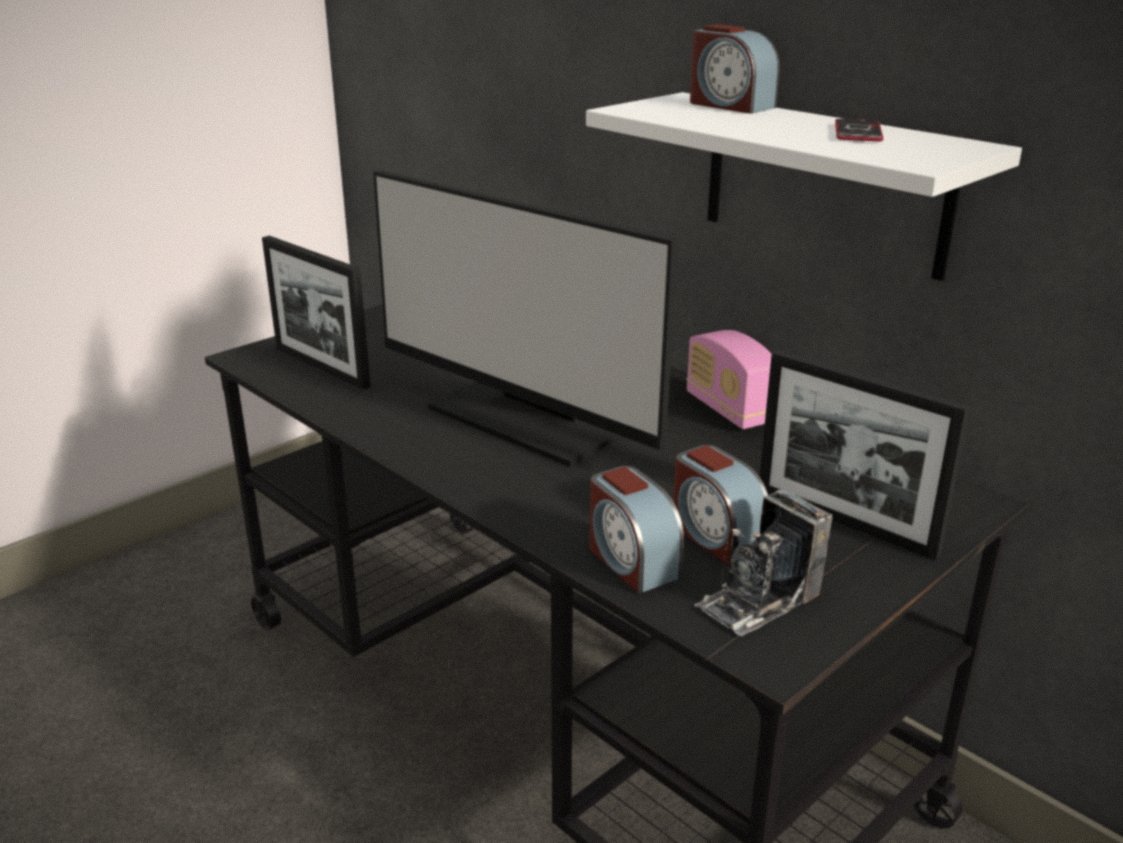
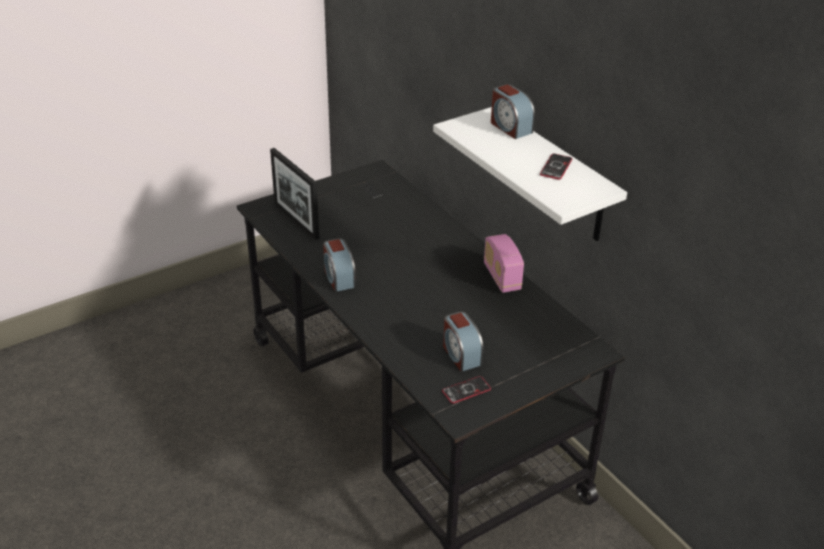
camera: 10 degrees right, 10 degrees up
monitor [373,170,678,467] -> none
alarm clock [590,466,684,594] -> alarm clock moved to [323,238,356,292]
camera [694,490,833,636] -> phone [442,376,491,404]
picture frame [760,350,970,561] -> none

